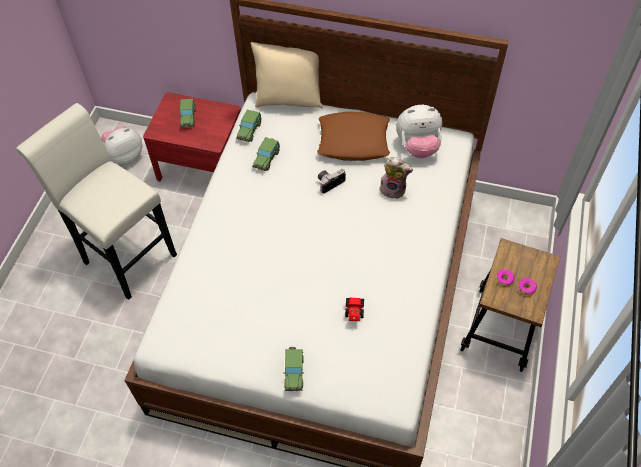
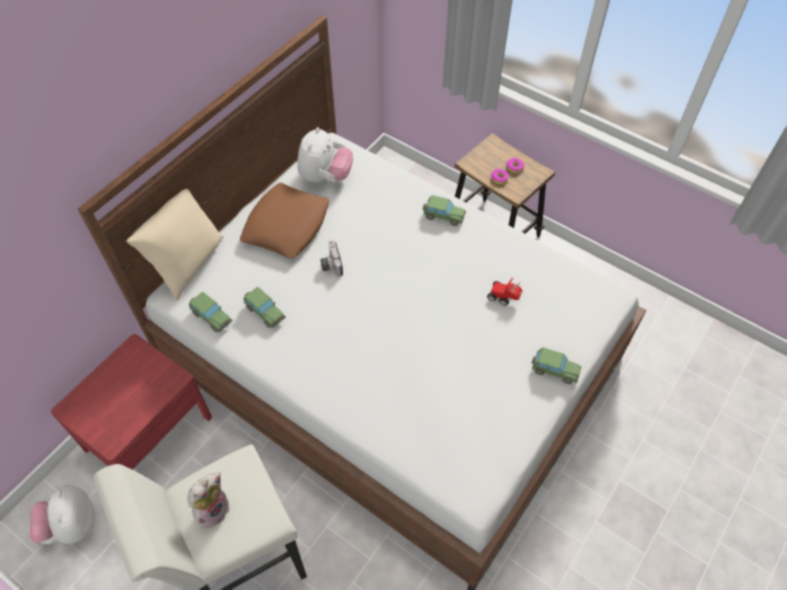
camera: 70 degrees left, 0 degrees up
toy car [179,99,196,127] -> toy car moved to [423,195,466,226]
plush toy [380,157,413,199] -> plush toy moved to [187,472,230,529]

